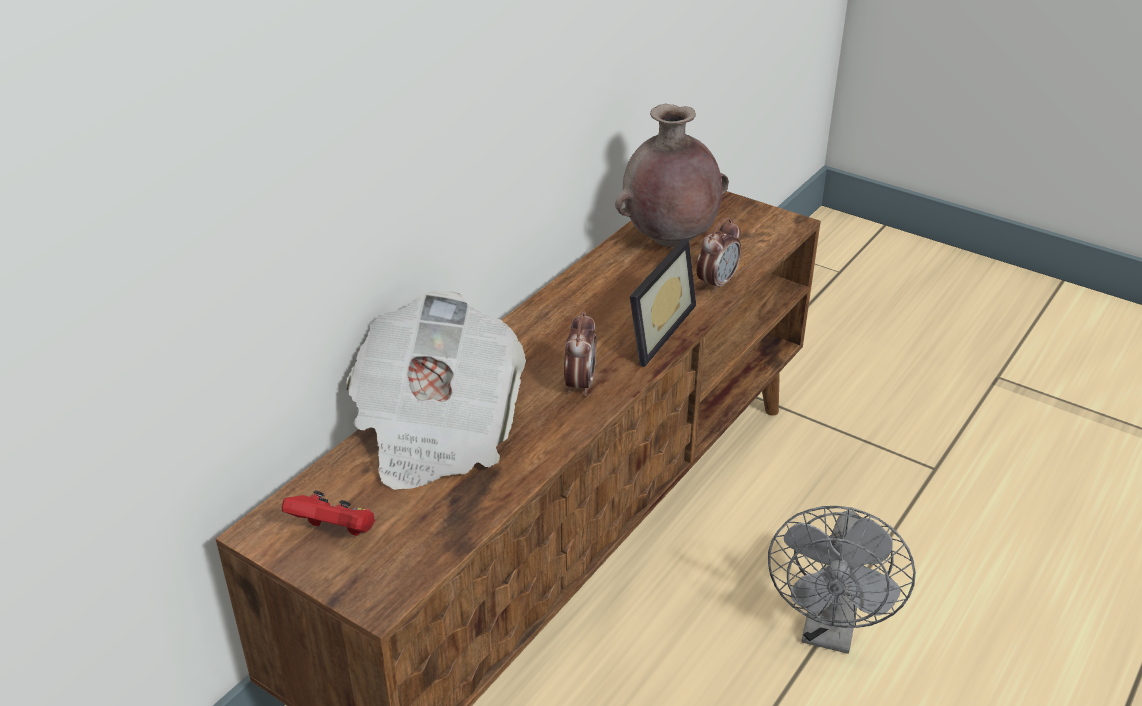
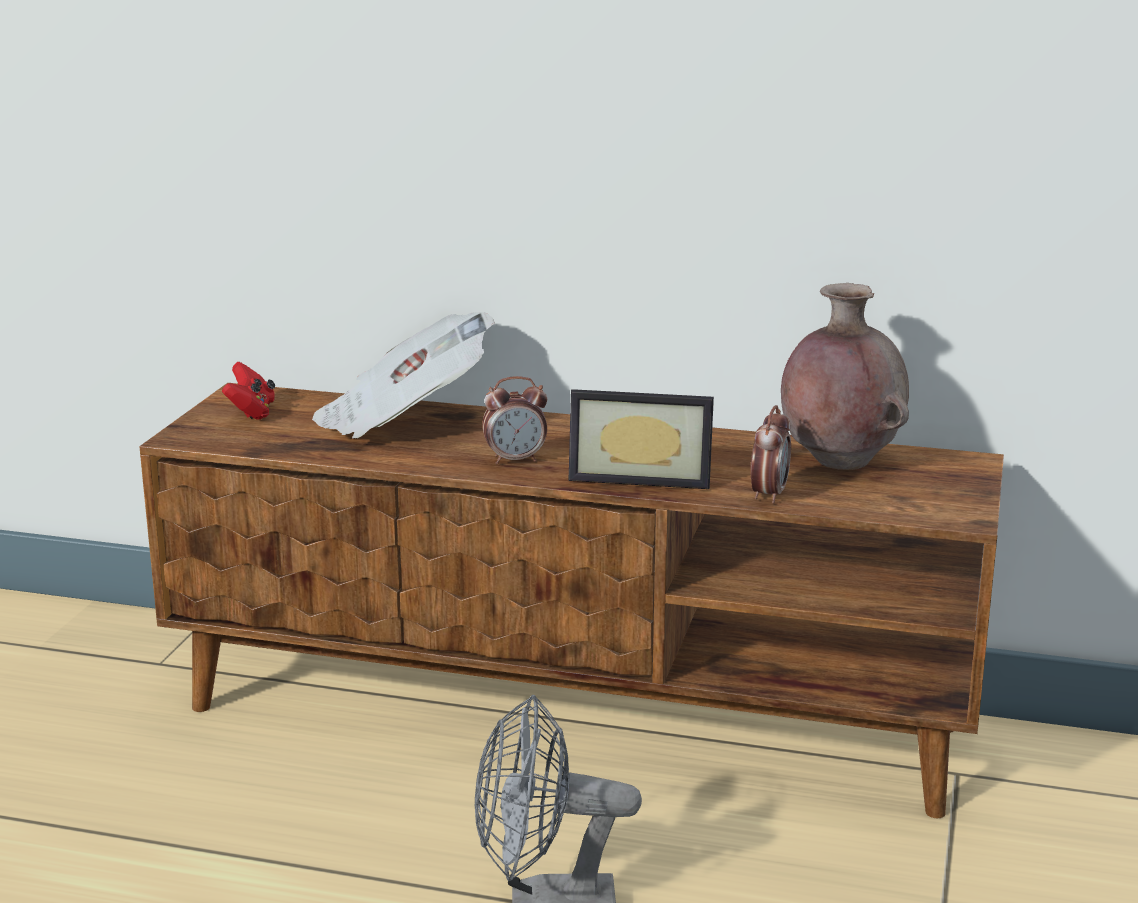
camera: 70 degrees right, 15 degrees down
alarm clock [696,218,741,293] -> alarm clock turned 90 degrees counterclockwise [751,405,791,504]

